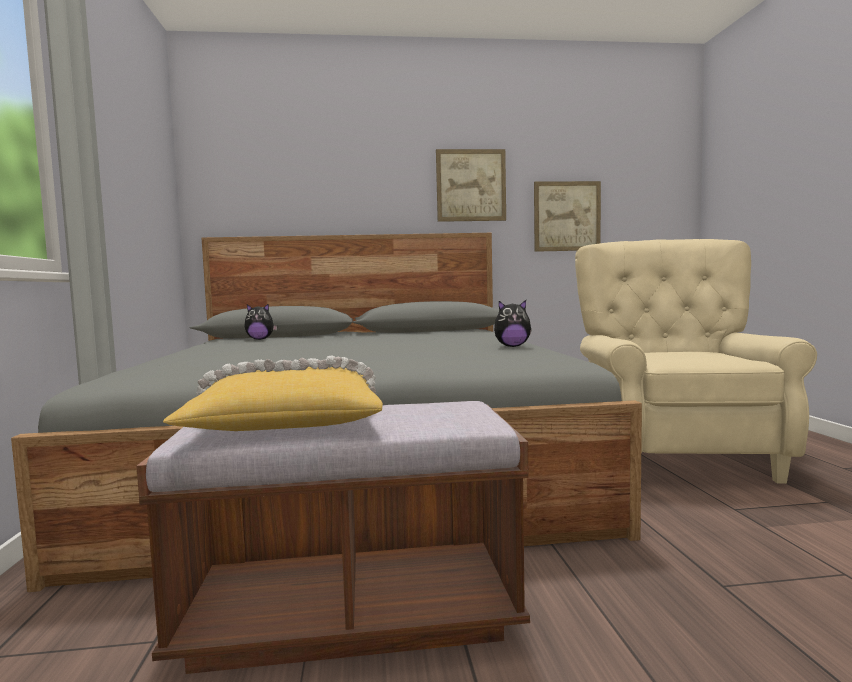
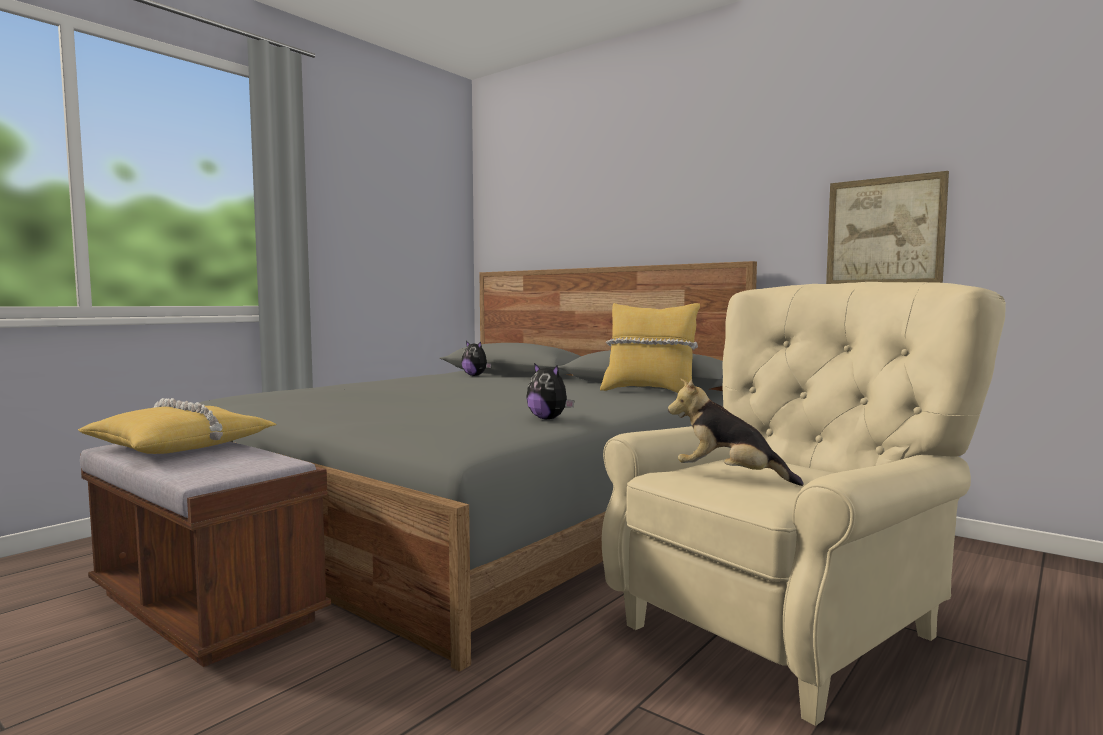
camera: 45 degrees right, 0 degrees up
picture [436,149,506,222] -> none
none -> yellow pillow [600,303,700,393]
none -> plush toy [668,379,804,486]

